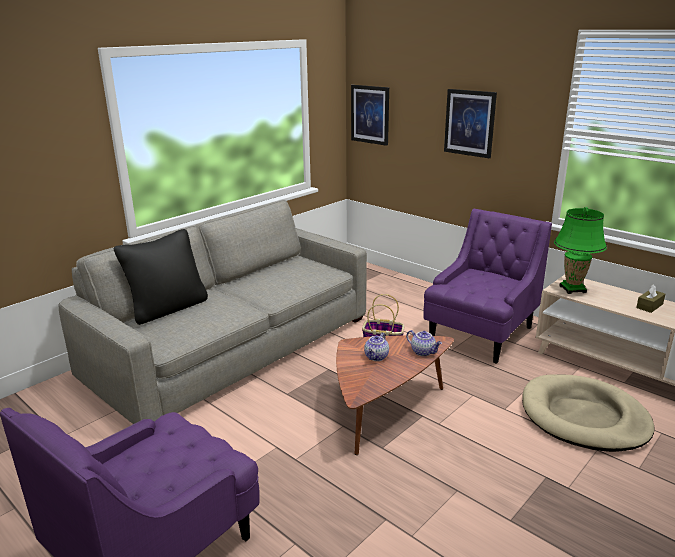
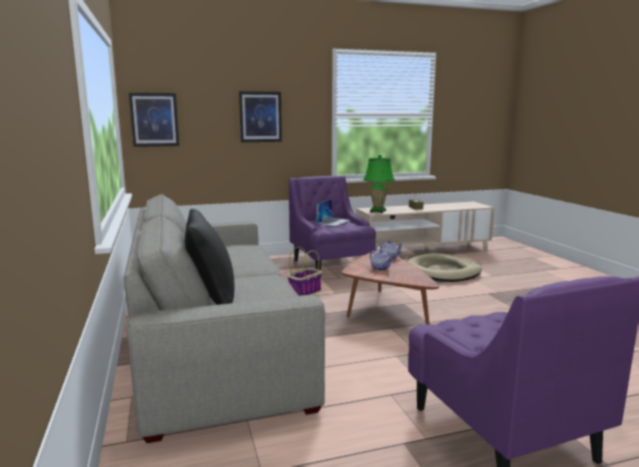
camera: 60 degrees left, 10 degrees down
none -> laptop [316,199,350,226]

